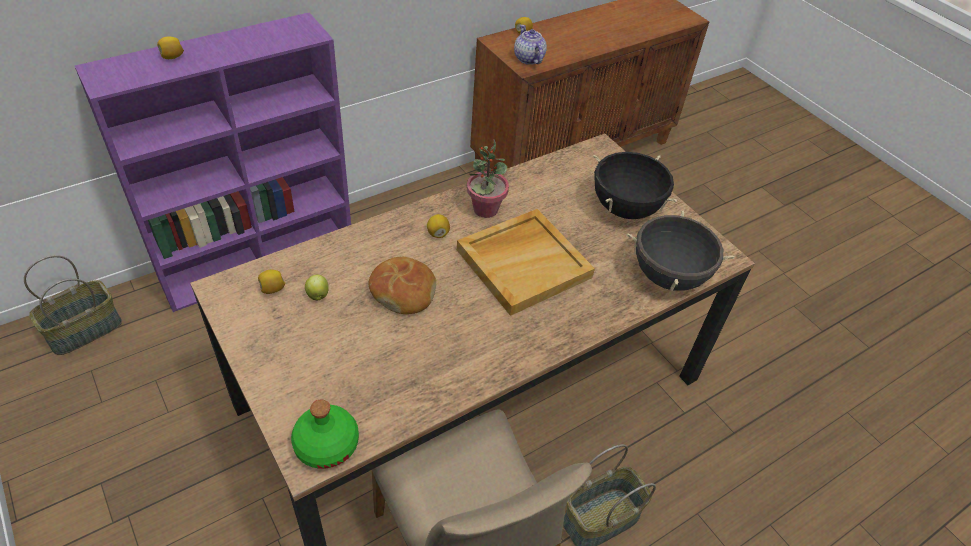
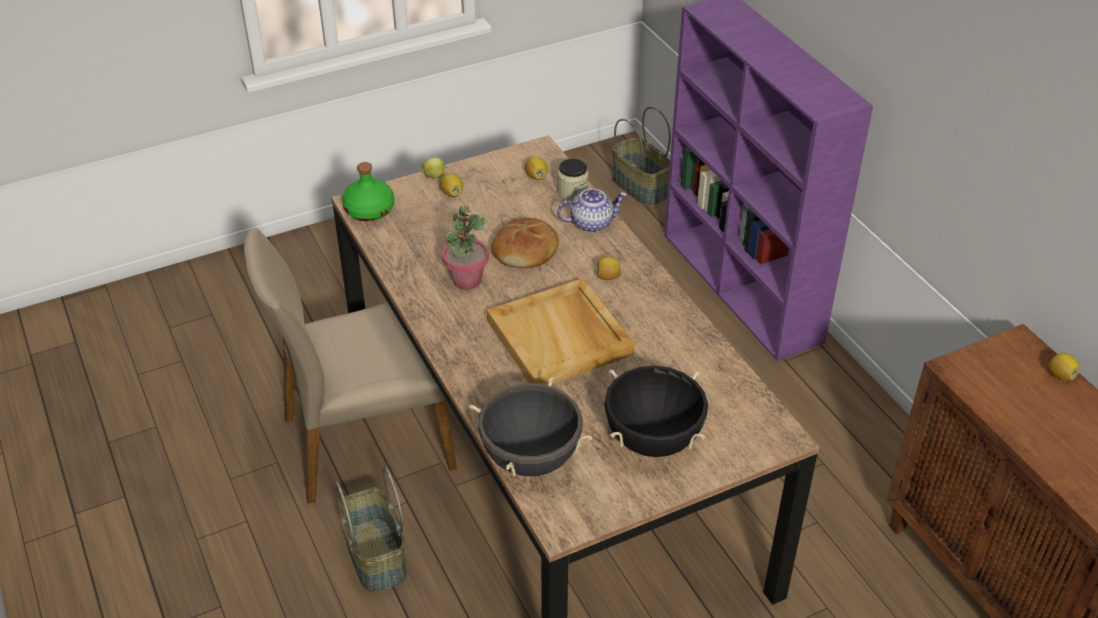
camera: 100 degrees right, 5 degrees down
lemon [157,37,184,59] -> lemon moved to [439,174,463,197]
apple [305,274,329,300] -> apple moved to [422,157,447,179]
potted plant [467,139,509,218] -> potted plant moved to [442,206,489,290]
teapot [514,25,547,65] -> teapot moved to [557,189,627,233]
none -> jar [558,159,588,201]

